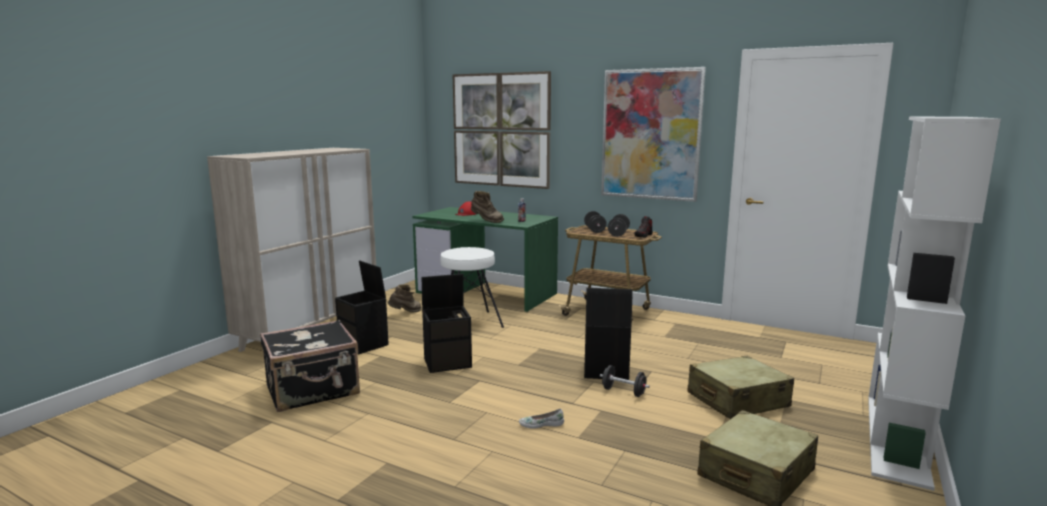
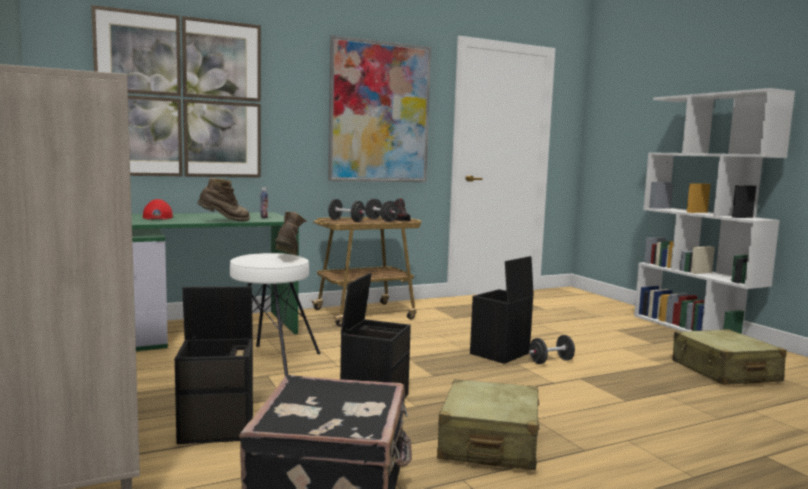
camera: 55 degrees left, 5 degrees down
brown boot [387,284,422,312] -> brown boot moved to [275,212,307,256]
white shoe [519,409,564,429] -> none
beige suitcase [687,356,794,419] -> beige suitcase moved to [437,379,539,470]

